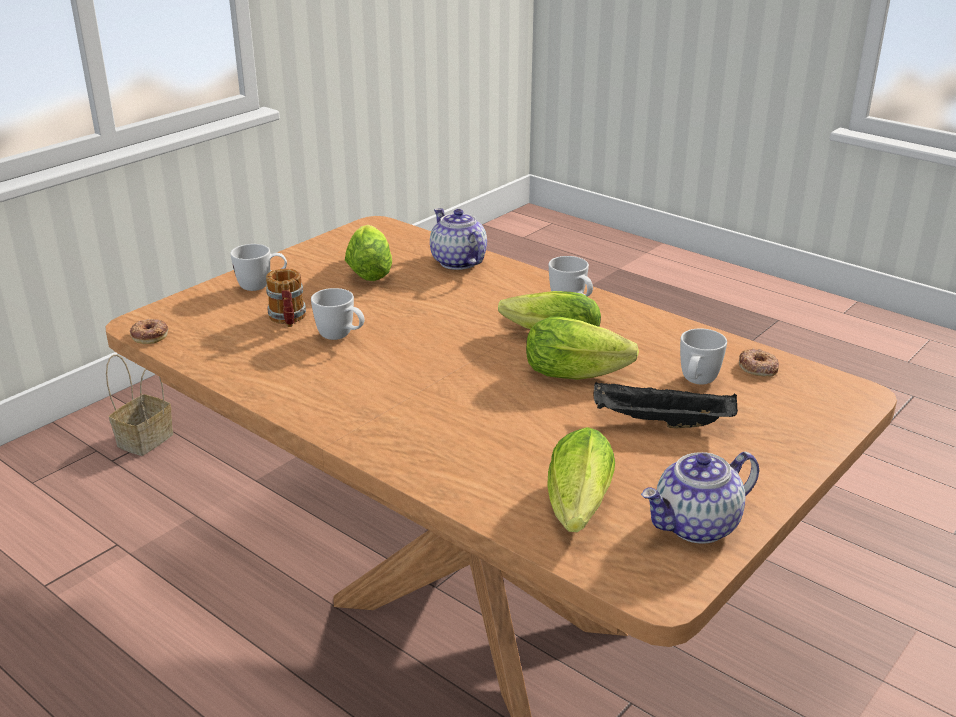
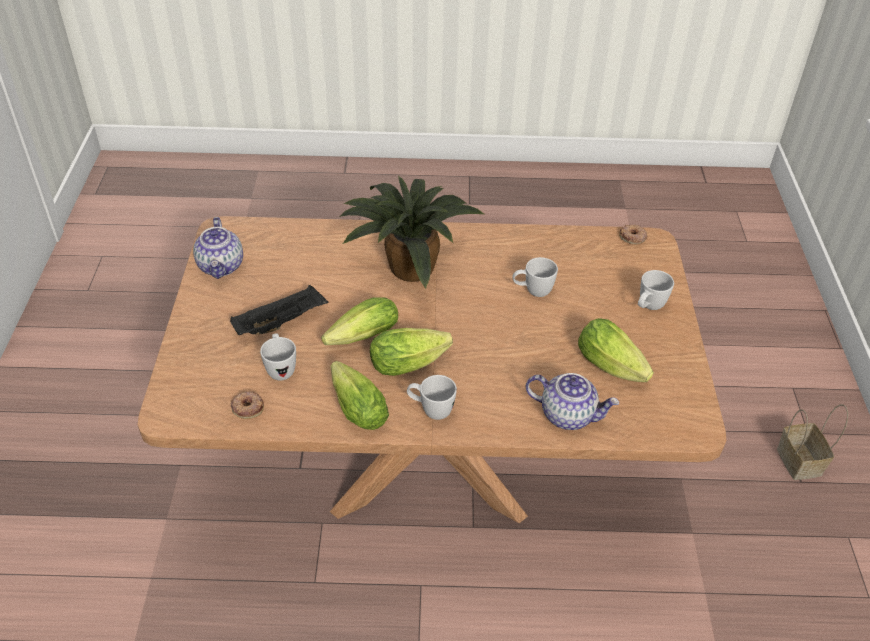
camera: 140 degrees right, 15 degrees up
mug [266,269,306,327] -> none
lettuce [547,427,615,532] -> lettuce moved to [331,361,389,430]
teapot [641,452,759,544] -> teapot turned 150 degrees clockwise [193,217,243,279]
none -> potted plant [340,175,484,289]

